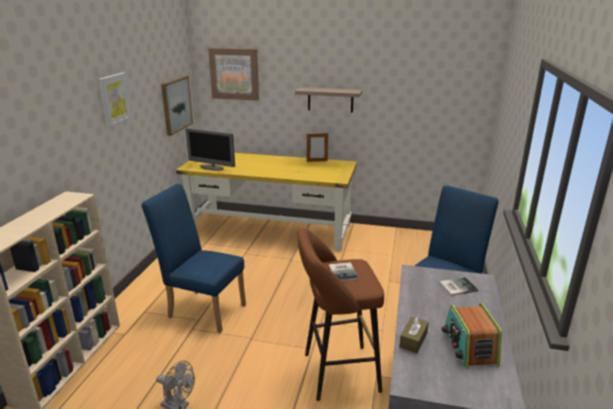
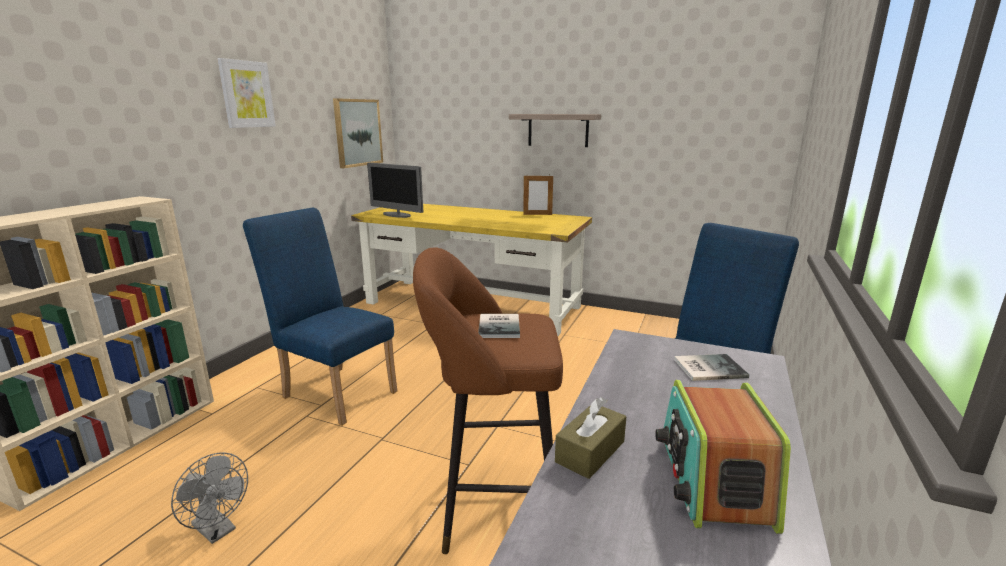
camera: 10 degrees right, 5 degrees down
picture [208,48,259,101] -> none

